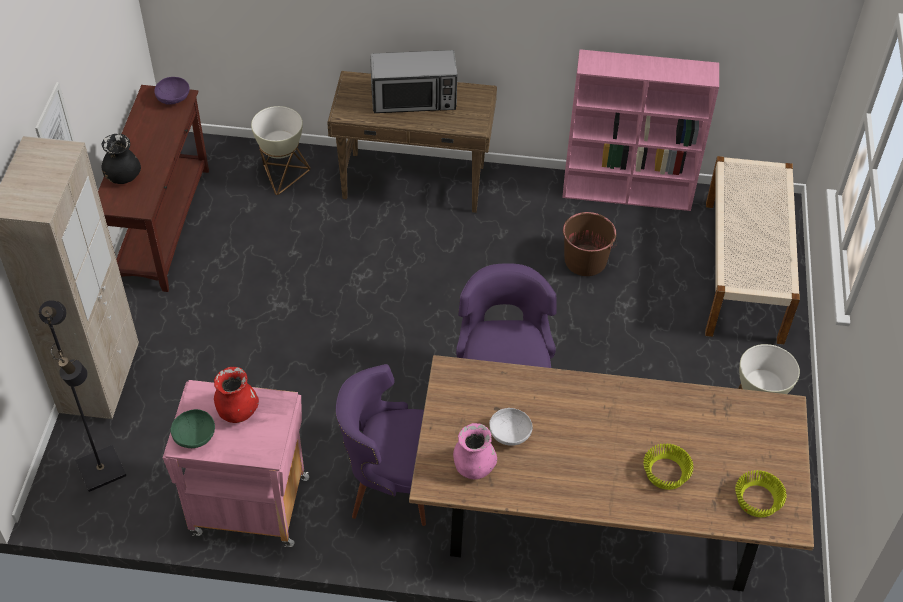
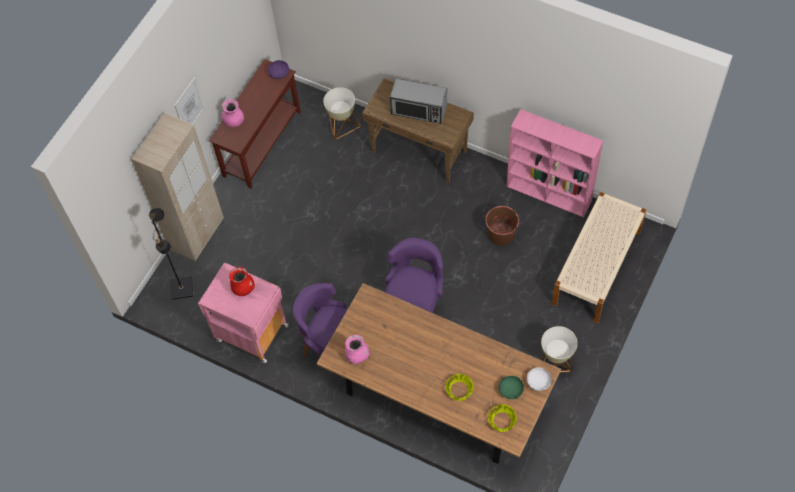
camera: 25 degrees right, 10 degrees up
black vase [101,134,141,184] -> pink vase [222,99,244,127]
green bowl [170,409,215,448] -> green bowl moved to [499,376,524,399]
white bowl [489,408,533,446] -> white bowl moved to [527,367,552,391]

